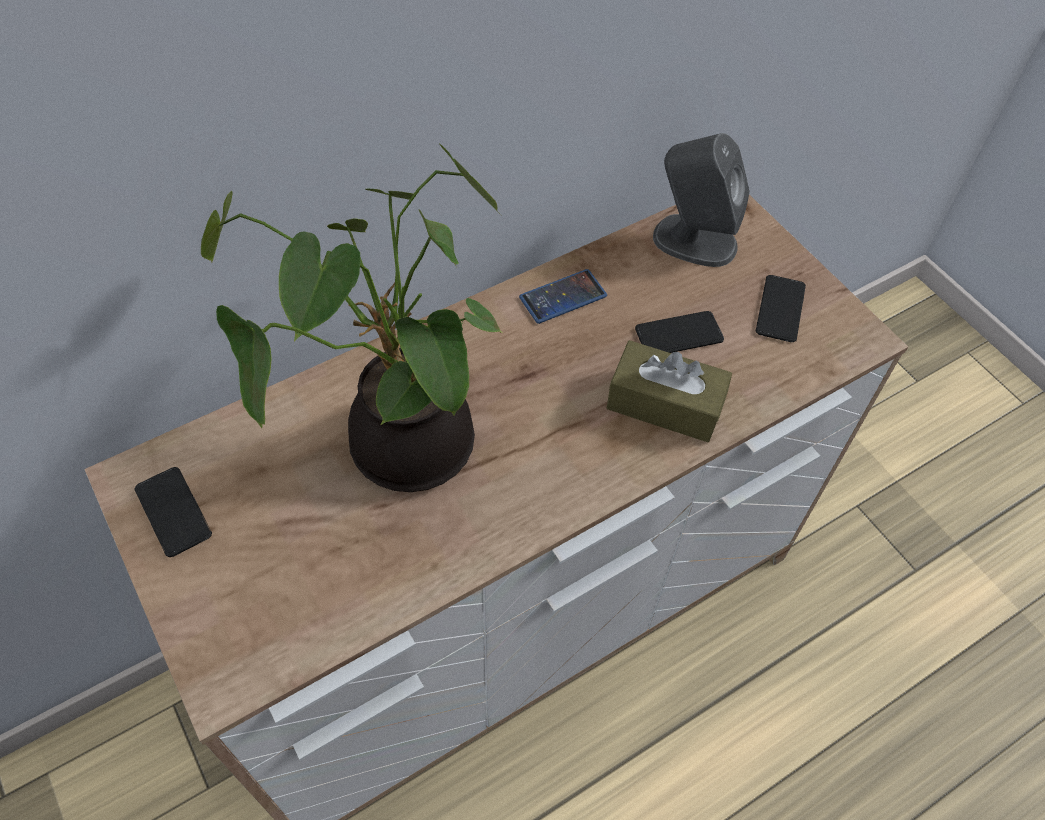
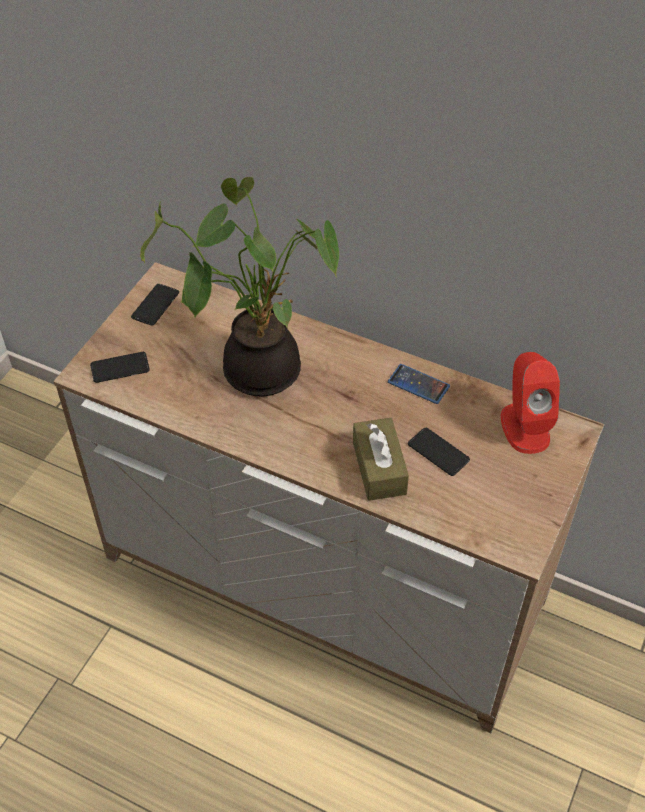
camera: 60 degrees right, 5 degrees down
grey speaker [653,133,750,267] -> red speaker [501,352,560,454]
phone [756,275,806,342] -> phone moved to [90,352,150,383]

